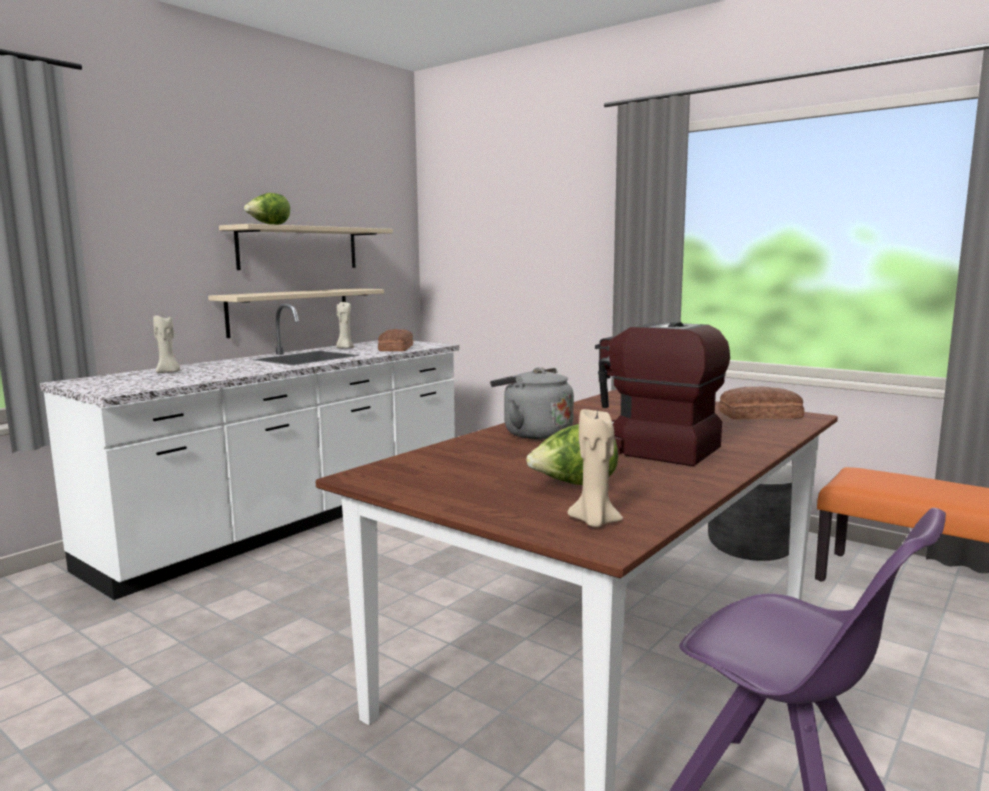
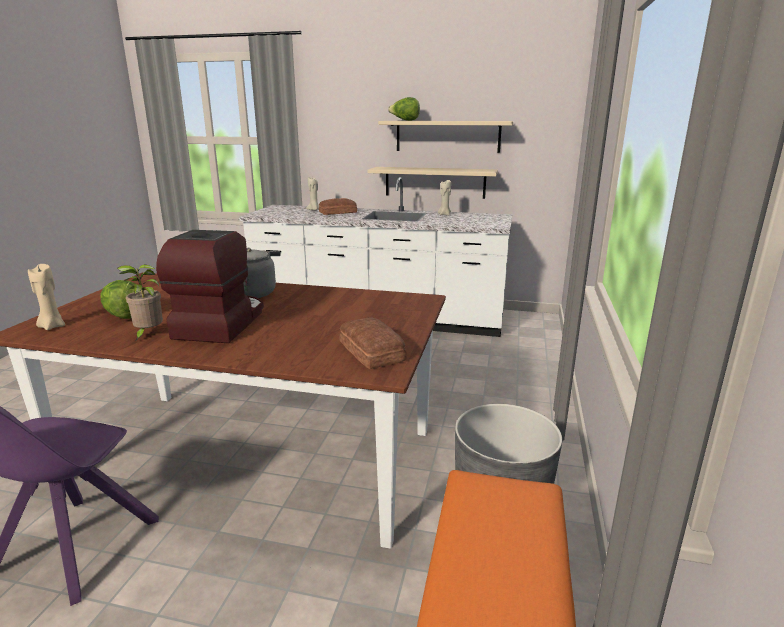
camera: 65 degrees right, 10 degrees up
bread [378,329,413,351] -> bread moved to [319,198,357,215]
none -> potted plant [117,264,163,340]

